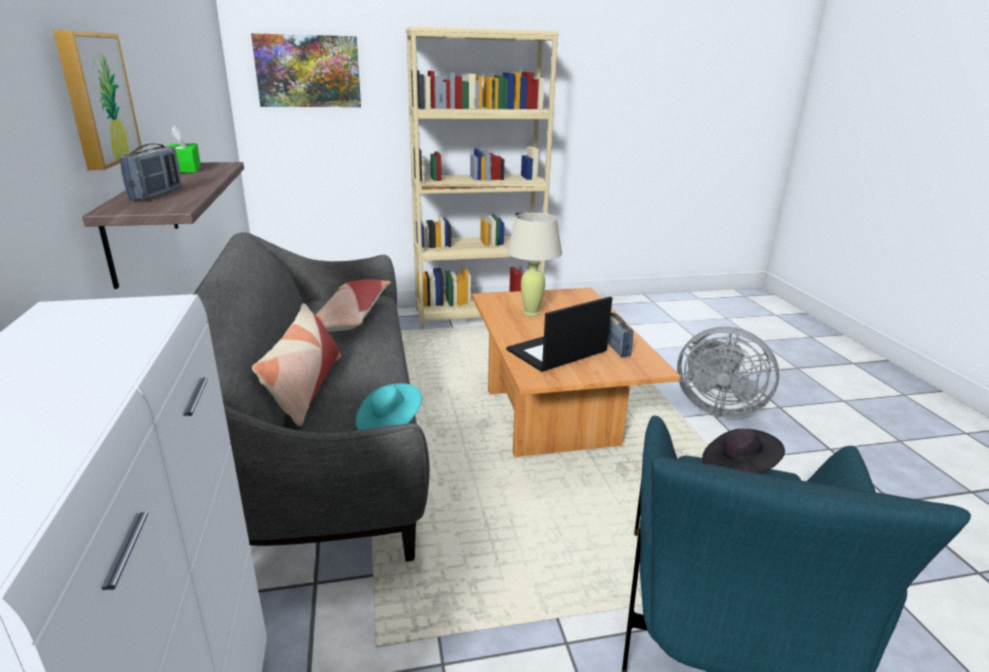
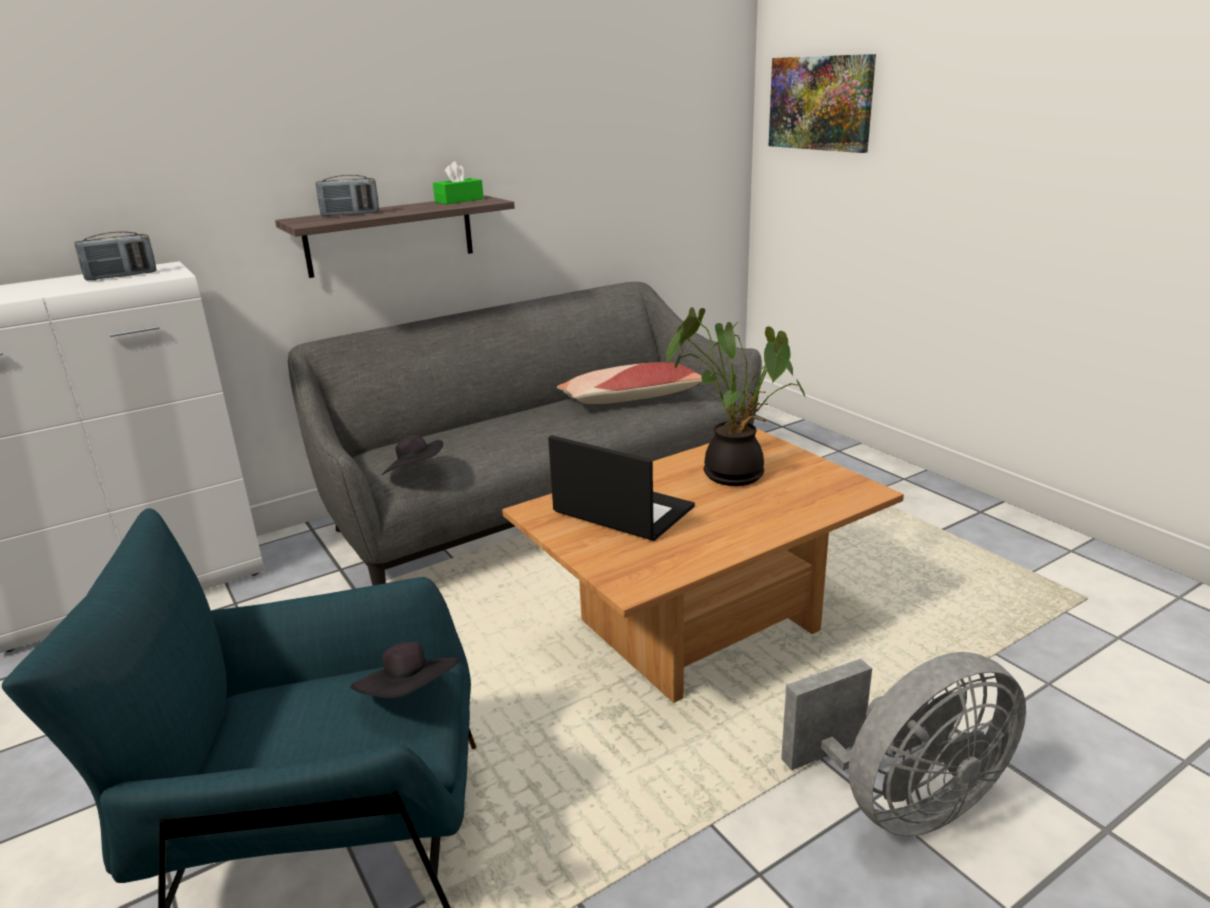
camera: 70 degrees right, 0 degrees up
picture [53,30,142,170] -> none
pillow [252,303,341,426] -> none
turquoise hat [356,383,422,430] -> black hat [382,435,443,475]
beige bookcase [406,26,559,328] -> none
beige table lamp [507,213,562,316] -> potted plant [667,307,806,486]
radio [608,312,634,357] -> radio moved to [74,232,156,281]
grey fan [677,327,779,418] -> grey fan turned 120 degrees counterclockwise [781,652,1026,837]

